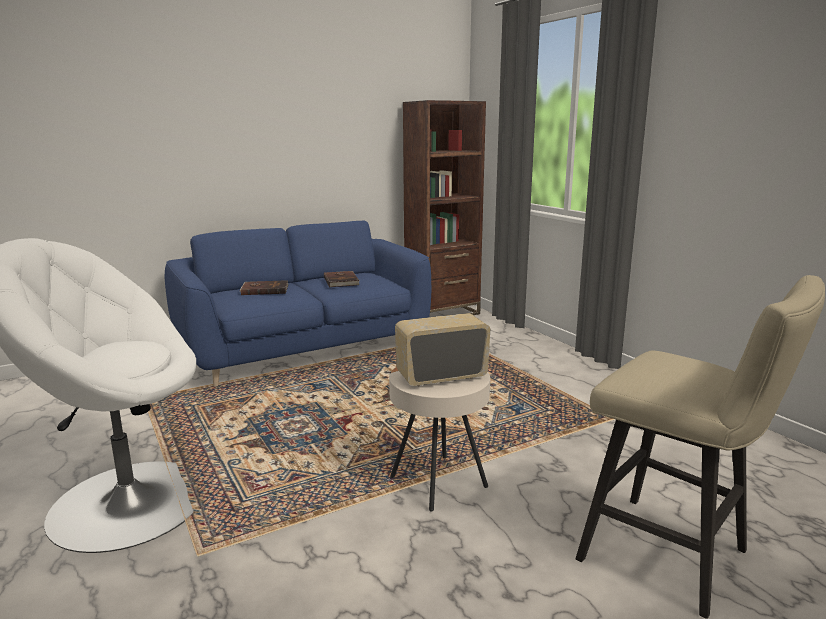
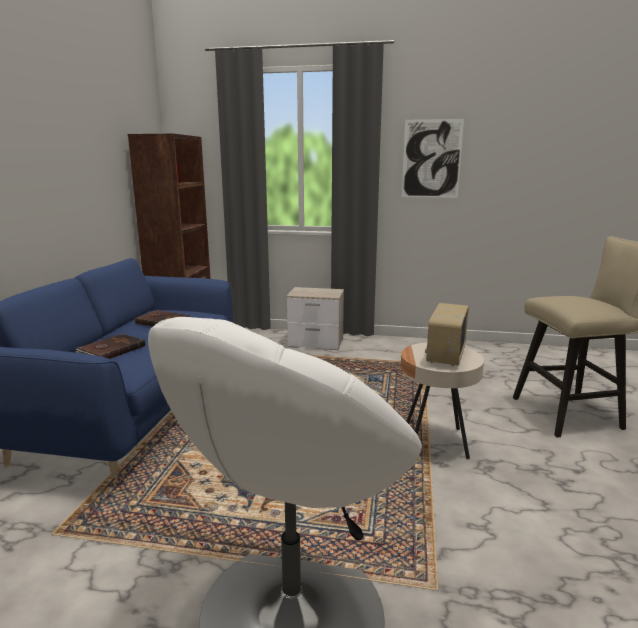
camera: 50 degrees left, 0 degrees up
none -> nightstand [287,287,344,350]
none -> picture [402,119,464,198]

